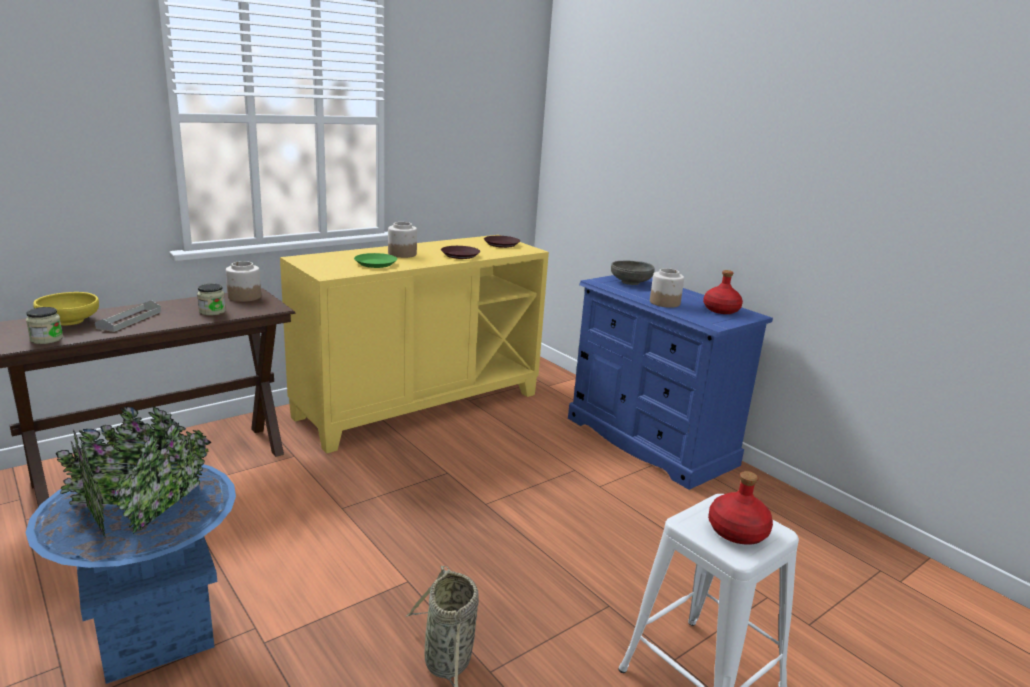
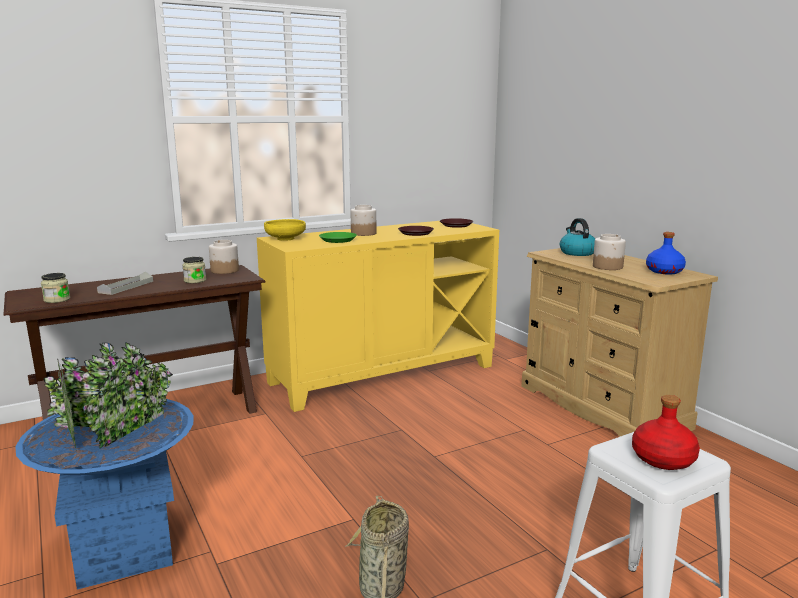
camera: 10 degrees right, 5 degrees down
yellow bowl [33,292,99,325] -> yellow bowl moved to [264,219,306,241]
blue dresser [568,275,773,490] -> beige dresser [522,248,718,437]
grey bowl [611,261,655,285] -> kettle [560,218,595,256]
red bottle [703,270,743,314] -> blue bottle [646,232,686,275]

